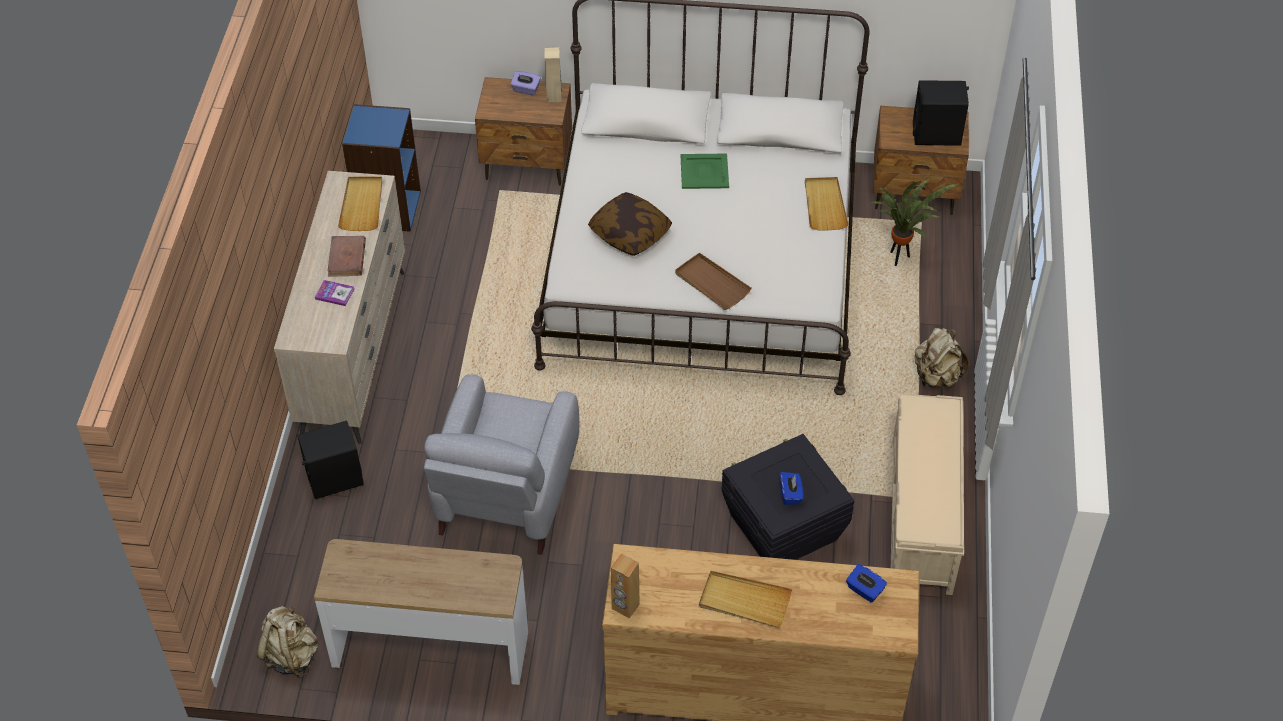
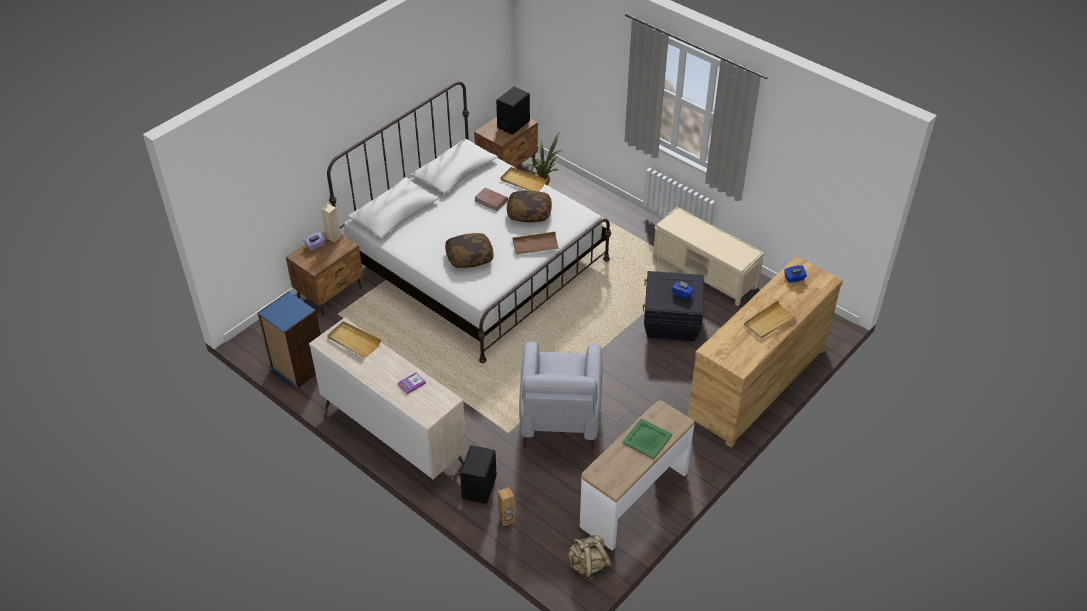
camera: 55 degrees left, 5 degrees down
brown book [328,236,366,276] -> brown book moved to [474,187,508,211]
grey armchair [424,374,579,555] -> grey armchair turned 45 degrees clockwise [519,342,603,451]
brown speaker [611,554,640,618] -> brown speaker moved to [498,487,515,526]
green tray [681,154,729,189] -> green tray moved to [622,418,672,459]
beige backpack [915,328,968,388] -> none
none -> pillow [507,191,552,222]

